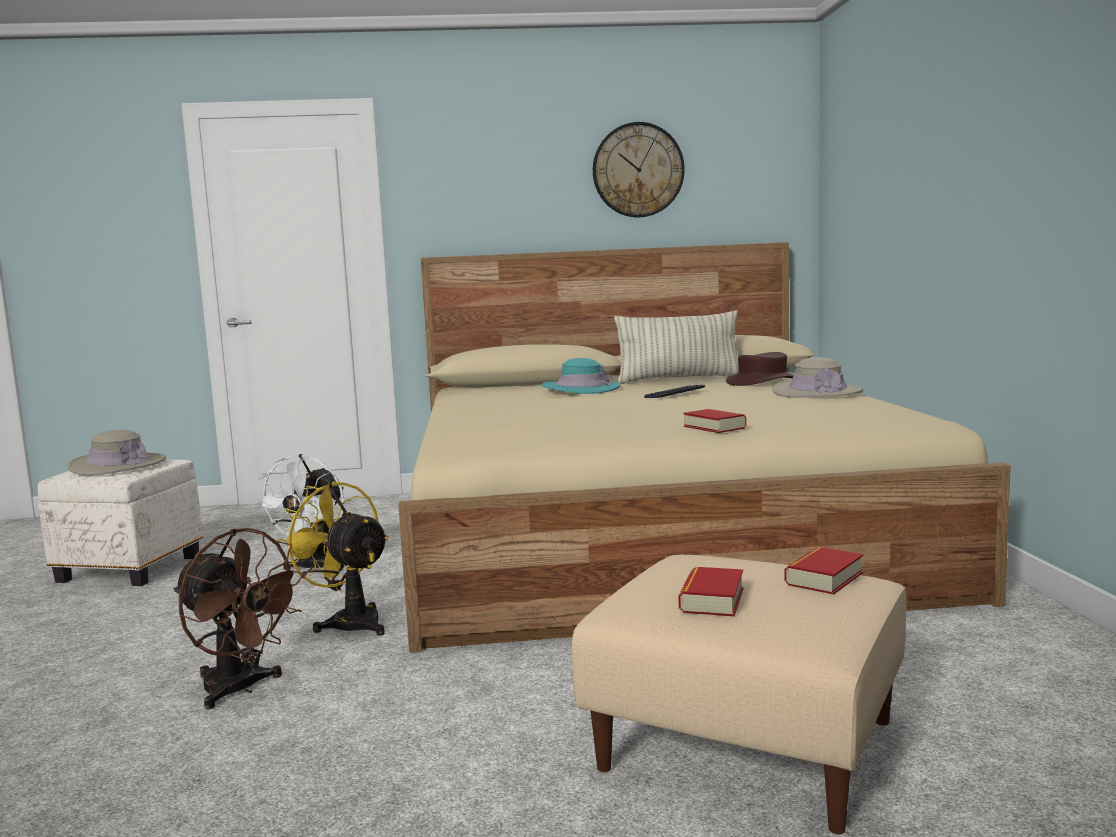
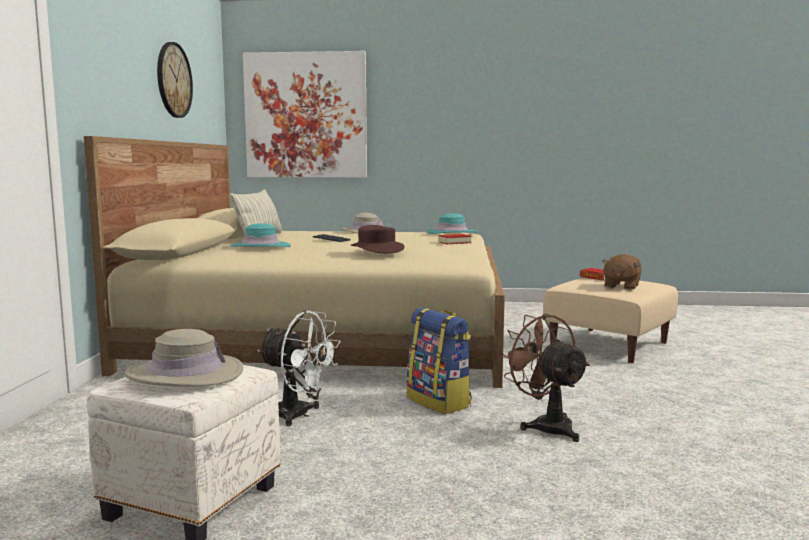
camera: 80 degrees left, 0 degrees up
brown fan [173,528,306,709] -> brown fan turned 75 degrees counterclockwise [500,314,590,442]
yellow fan [277,481,389,636] -> backpack [407,307,472,414]
book [678,567,743,616] -> brown plush toy [602,254,642,290]
brown hat [726,352,793,386] -> brown hat moved to [351,225,404,253]
none -> picture [243,51,367,178]
none -> turquoise hat [427,213,477,234]

